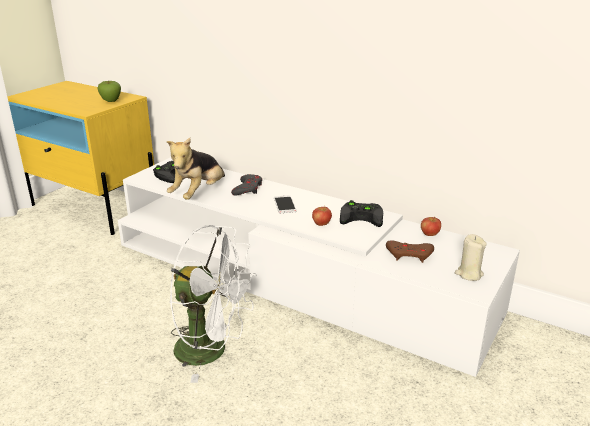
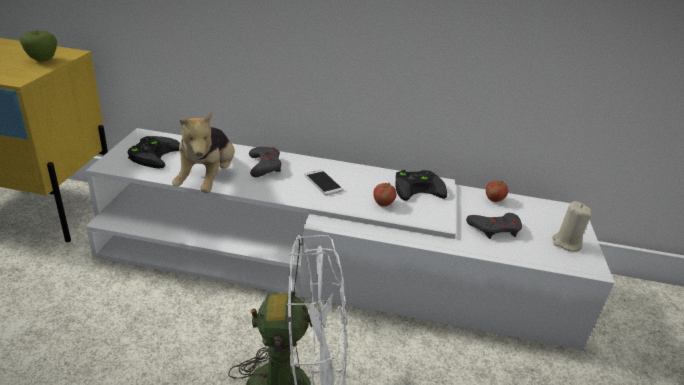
camera: 25 degrees left, 5 degrees up
brown game controller [386,240,434,263] -> grey game controller [466,213,522,239]

